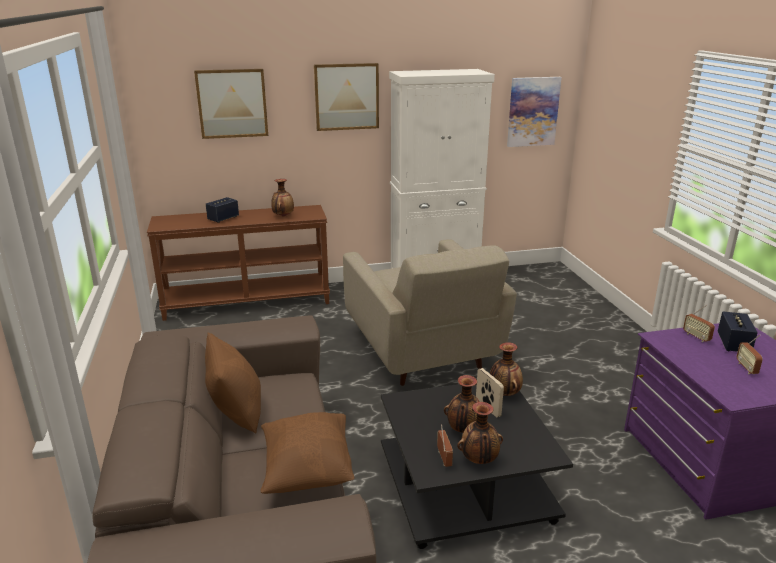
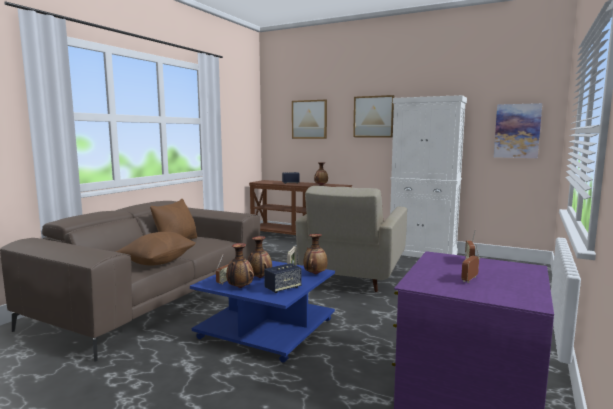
camera: 40 degrees right, 15 degrees down
black coffee table [381,384,573,549] -> blue coffee table [190,261,335,363]
speaker [718,311,758,352] -> speaker moved to [264,263,301,293]

